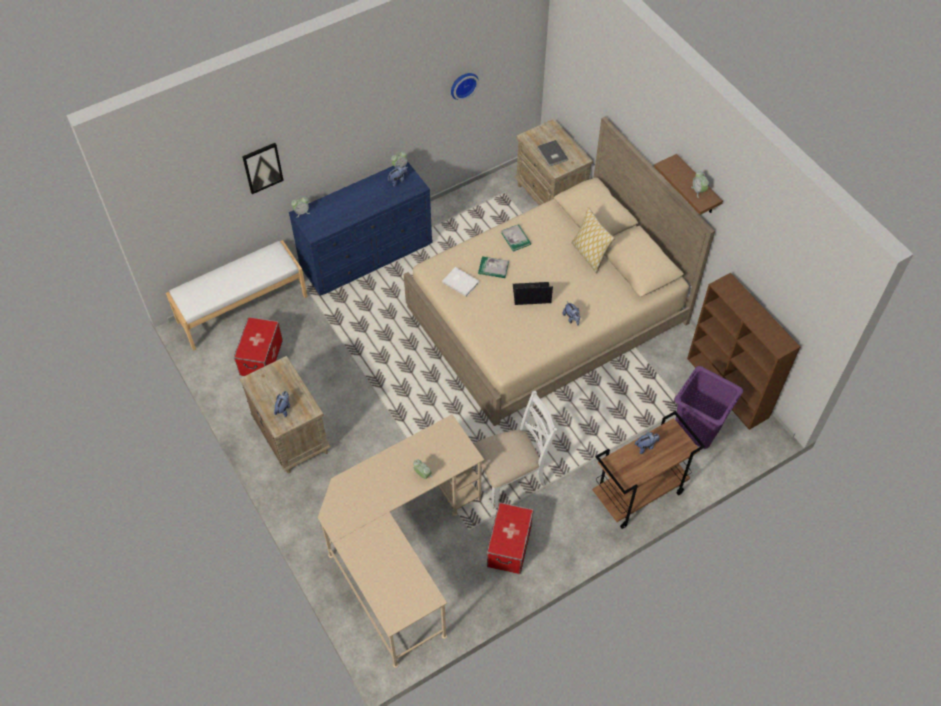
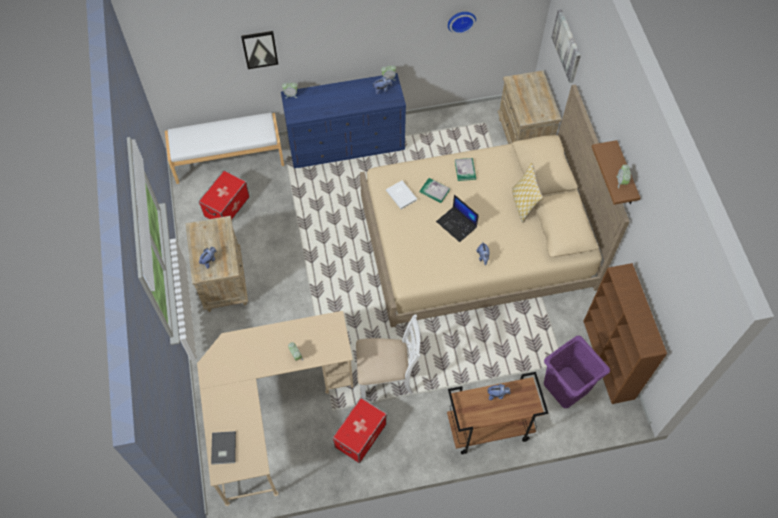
camera: 20 degrees right, 5 degrees up
laptop [513,282,553,305] -> laptop turned 150 degrees counterclockwise [436,194,479,242]
grey book [538,140,568,167] -> grey book moved to [211,431,236,465]
none -> picture [551,9,581,83]

